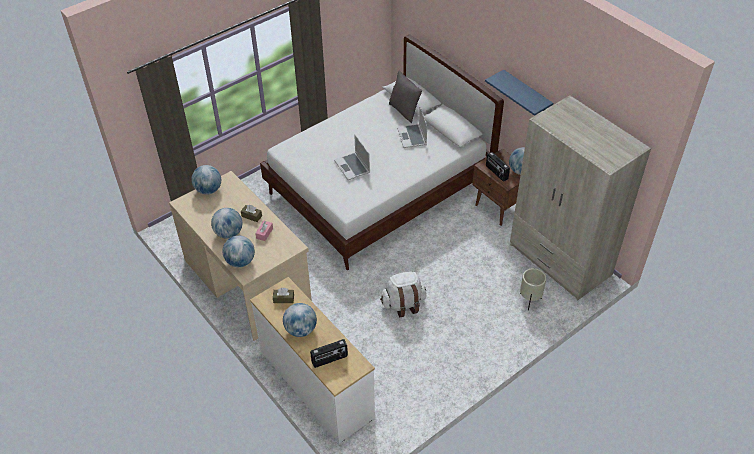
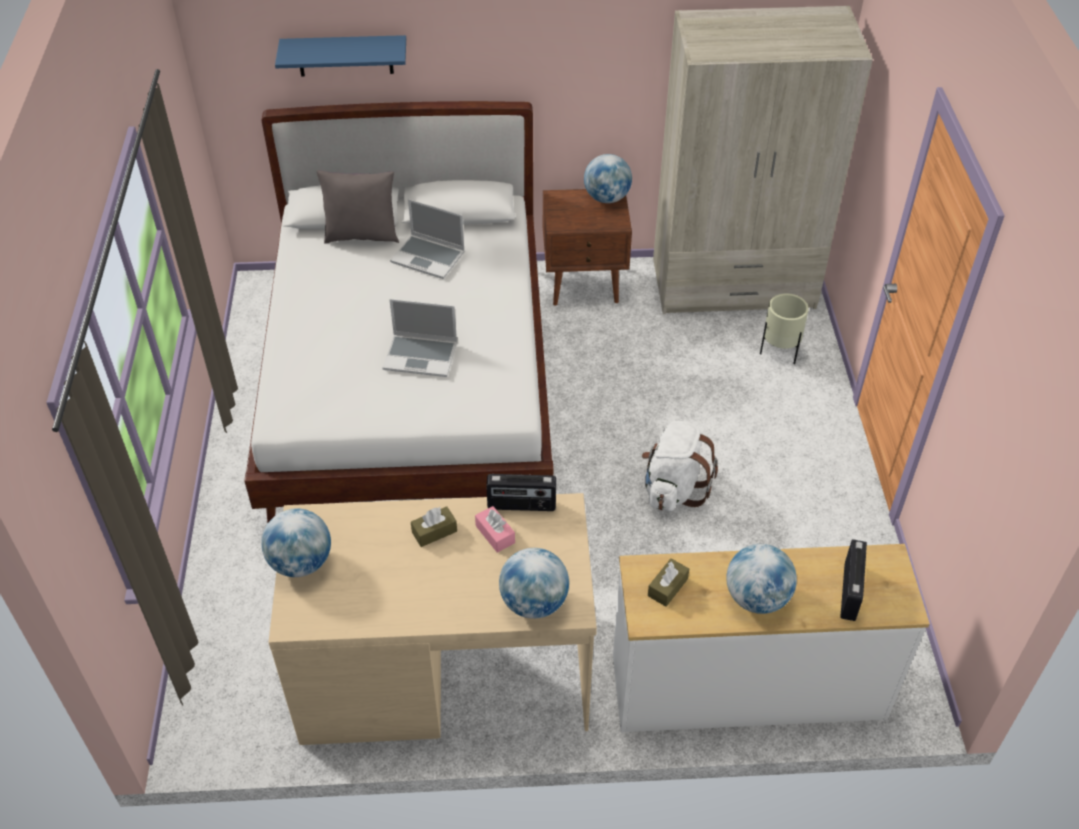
camera: 55 degrees left, 0 degrees up
globe [211,208,242,239] -> none
blue shelf [485,70,553,116] -> blue shelf moved to [275,35,406,76]
radio [486,152,510,182] -> radio moved to [486,474,556,511]

